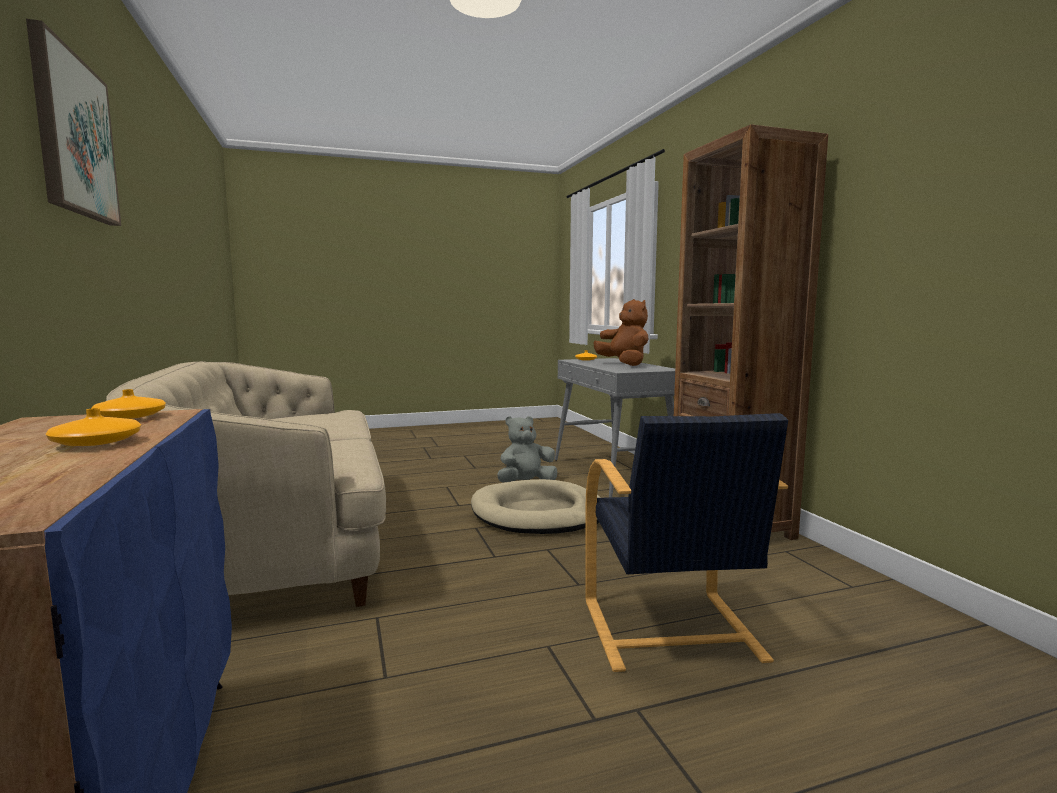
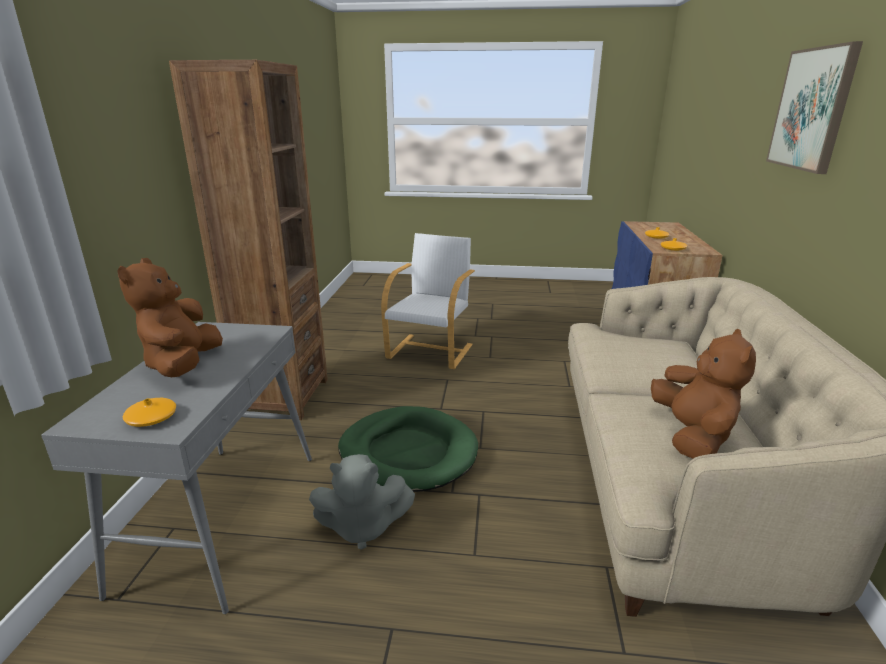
camera: 155 degrees left, 15 degrees up
beige dog bed [471,479,601,534] -> green dog bed [338,406,478,492]
black armchair [585,413,788,672] -> white armchair [381,233,475,369]
none -> brown plush toy [651,329,756,459]

